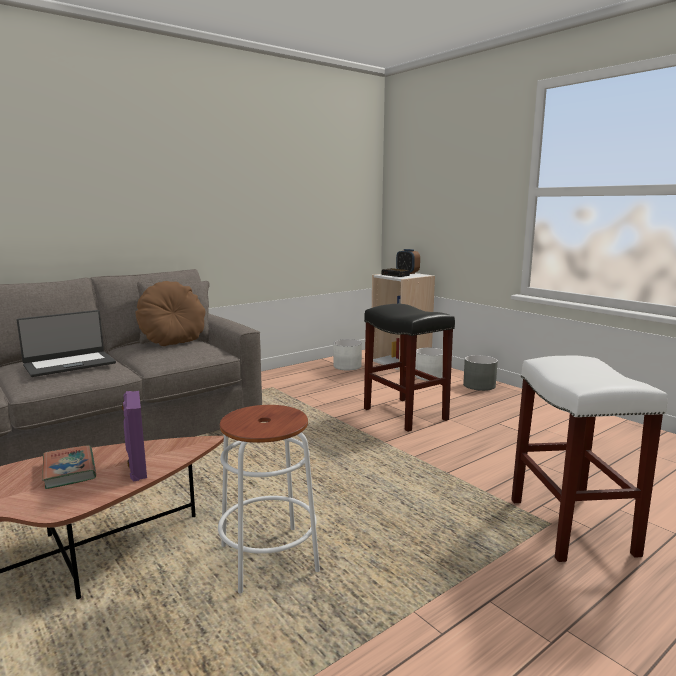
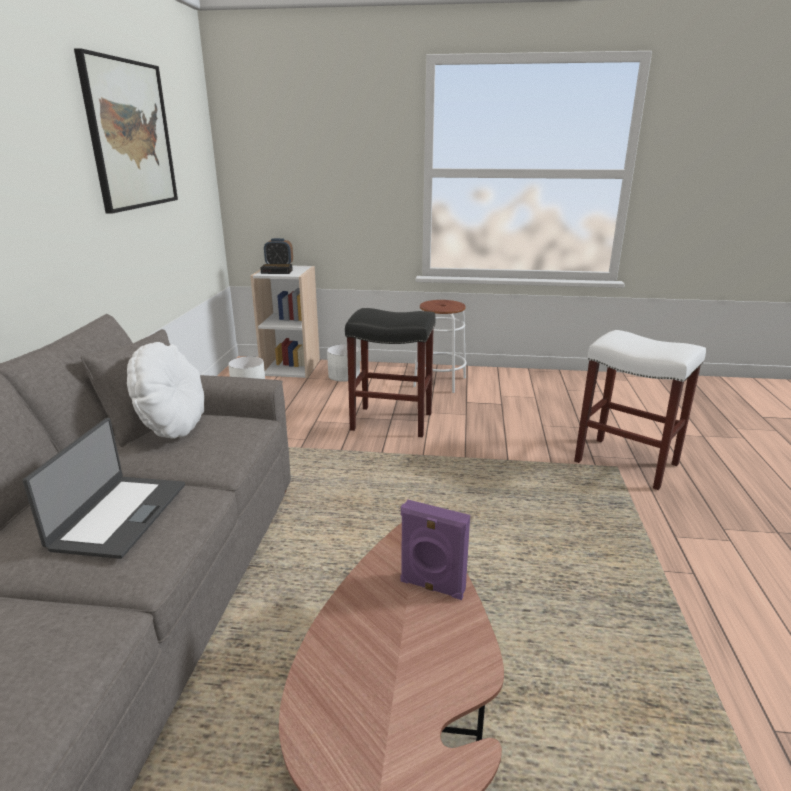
camera: 45 degrees left, 10 degrees up
book [42,445,96,489] -> none
brown pillow [135,281,205,346] -> white pillow [127,342,204,439]
white stool [218,405,320,593] -> white stool moved to [413,300,467,393]
grey planter [463,355,498,391] -> none
none -> picture [74,48,178,214]

